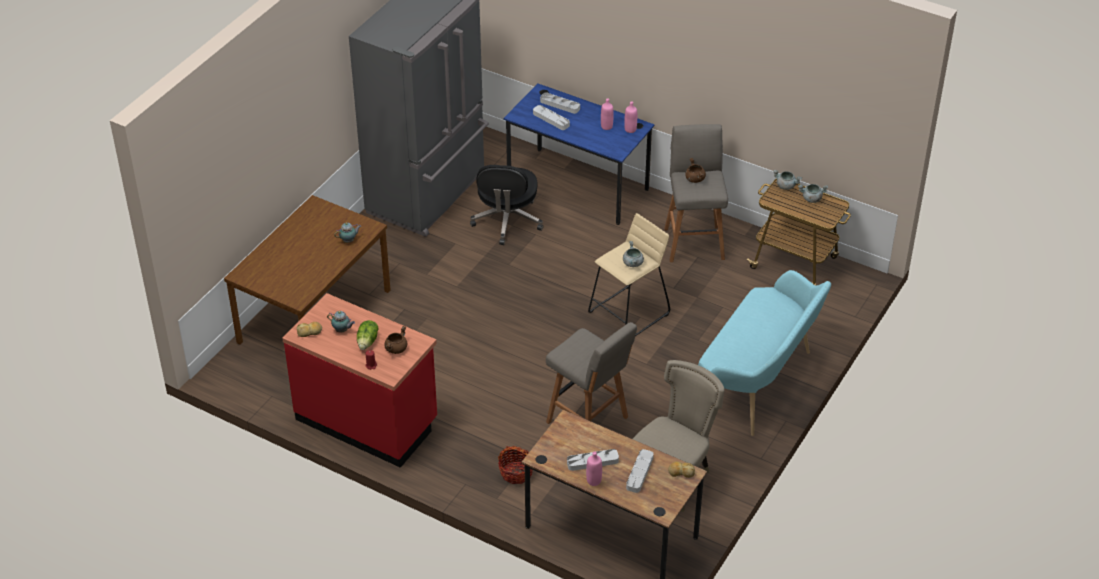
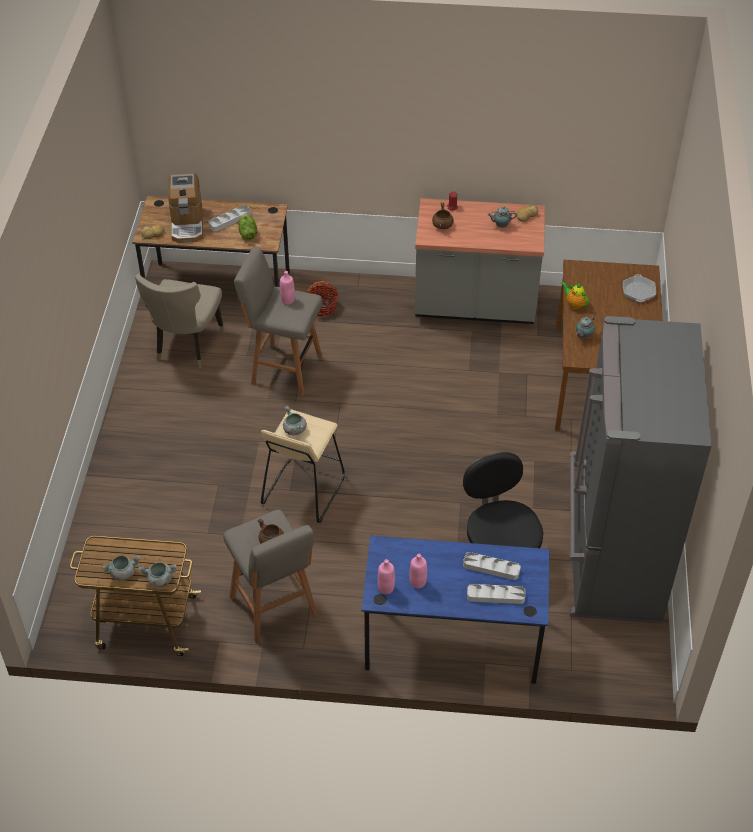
camera: 155 degrees right, 5 degrees up
red counter [282,293,437,468] -> grey counter [414,198,545,324]
lettuce [357,320,379,350] -> lettuce moved to [238,214,257,240]
pink bottle [586,452,602,486] -> pink bottle moved to [280,271,295,305]
grey tray [626,449,654,493] -> coffee machine [168,173,203,243]
turquoise bench [698,270,831,436] -> none
none -> teapot [561,282,589,309]
none -> frying pan [623,274,656,302]

